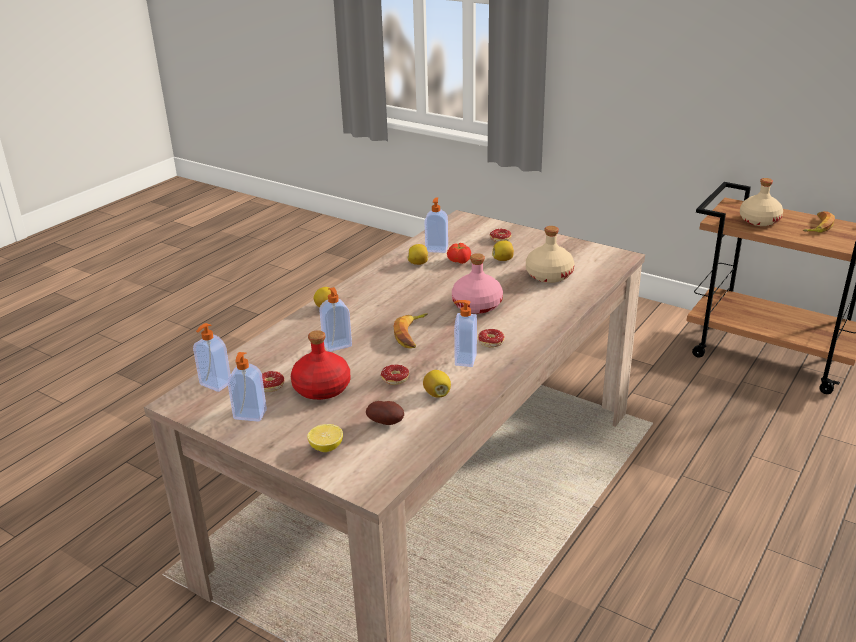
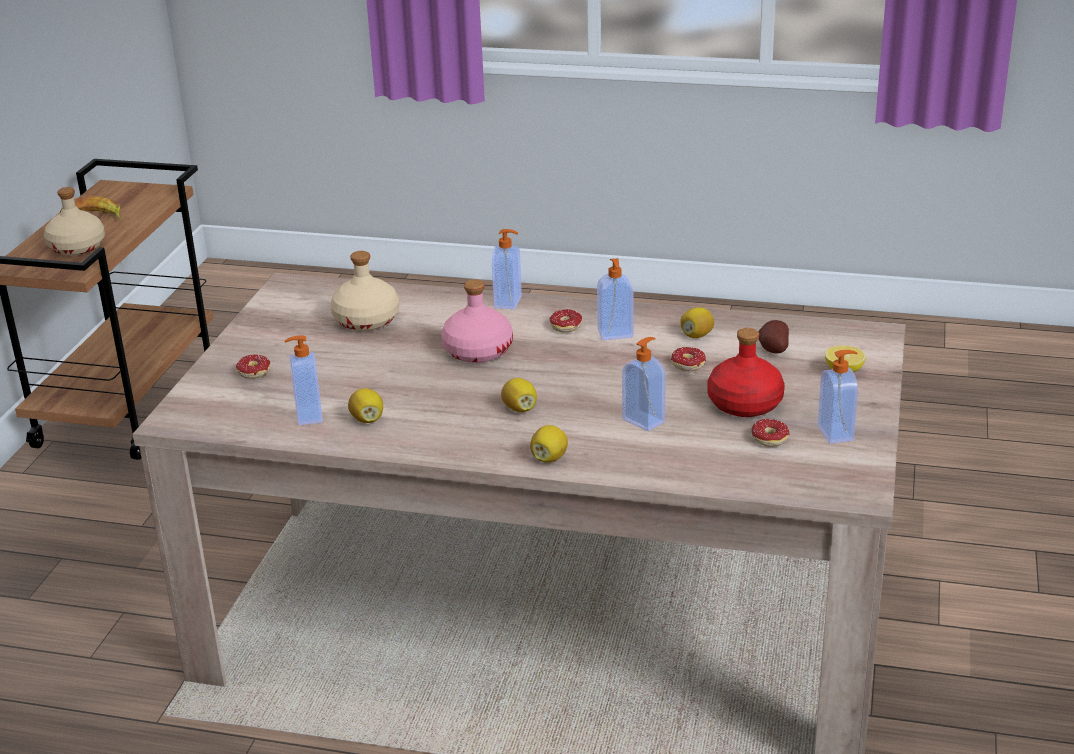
camera: 110 degrees left, 0 degrees up
soap dispenser [193,323,231,392] -> soap dispenser moved to [492,229,522,310]
banana [394,313,428,348] -> none
tomato [447,243,471,264] -> none
lemon [492,240,514,261] -> lemon moved to [501,378,537,412]

